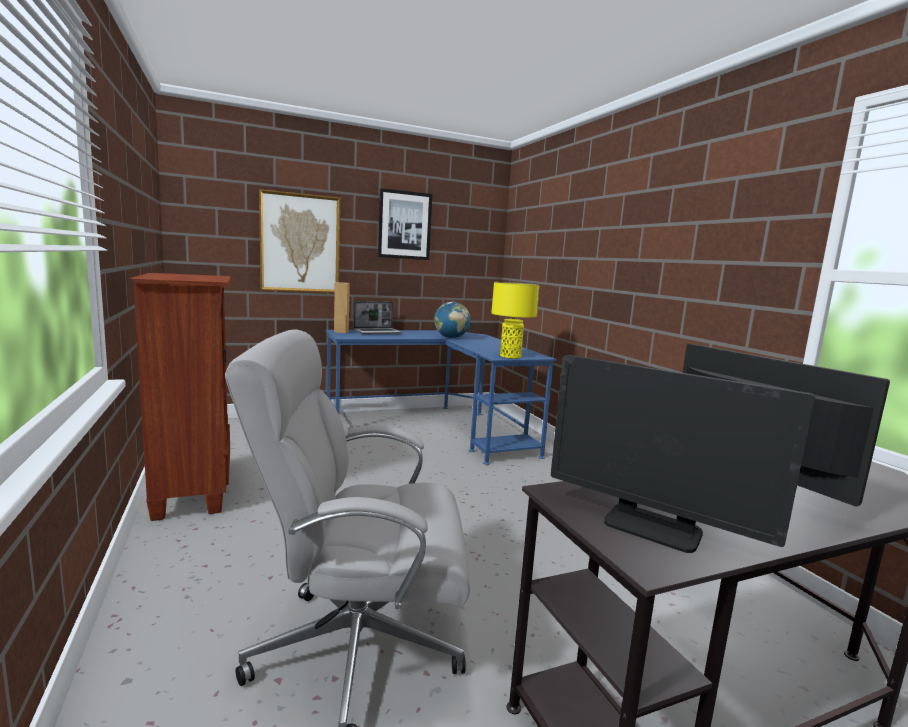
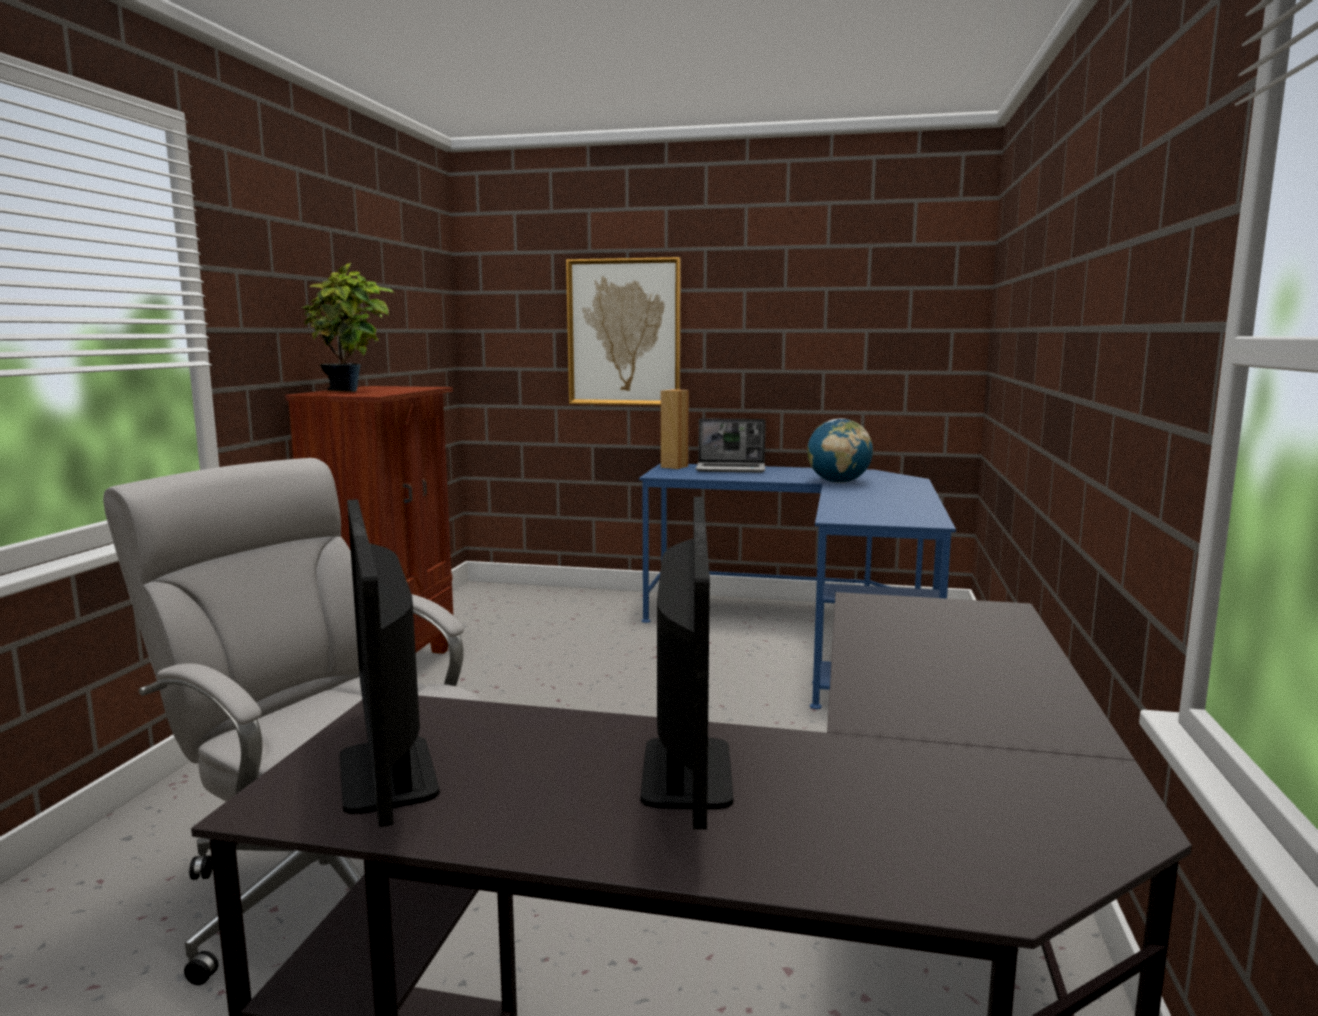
camera: 35 degrees right, 0 degrees up
picture [378,188,432,260] -> none
yellow table lamp [491,282,539,359] -> none
none -> potted plant [302,262,396,392]

